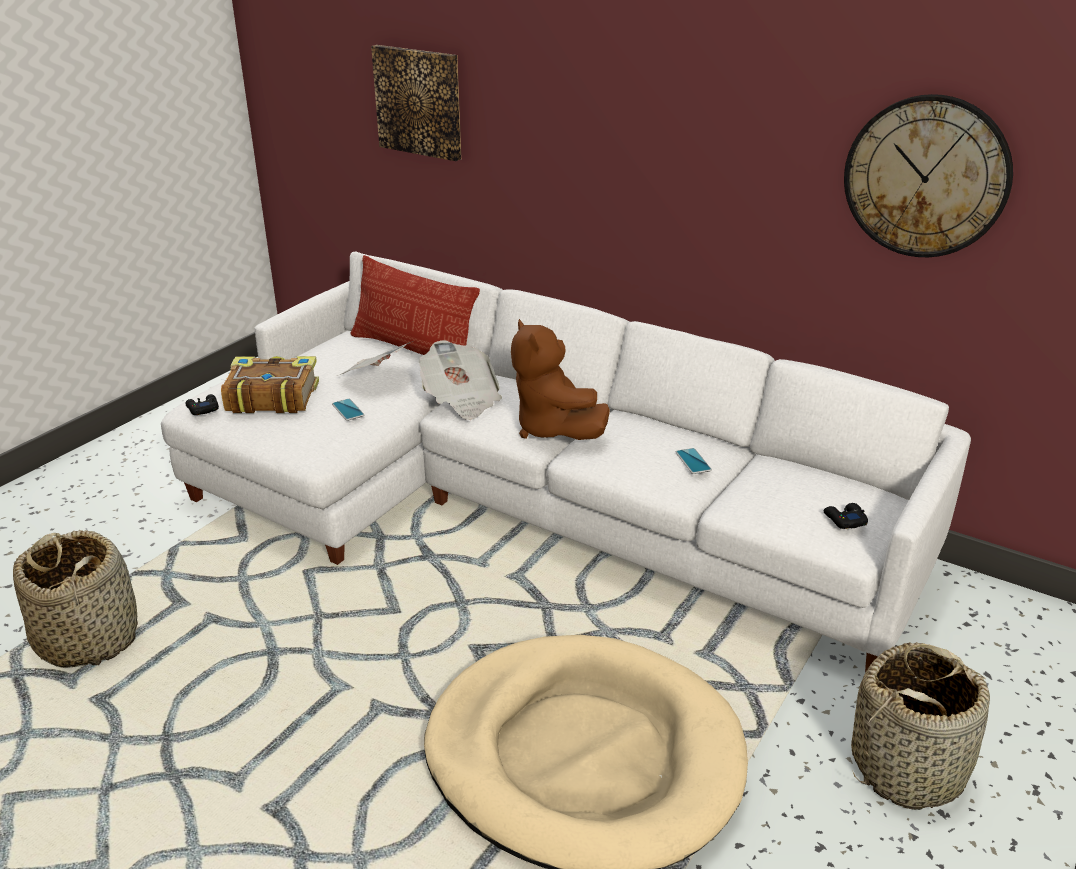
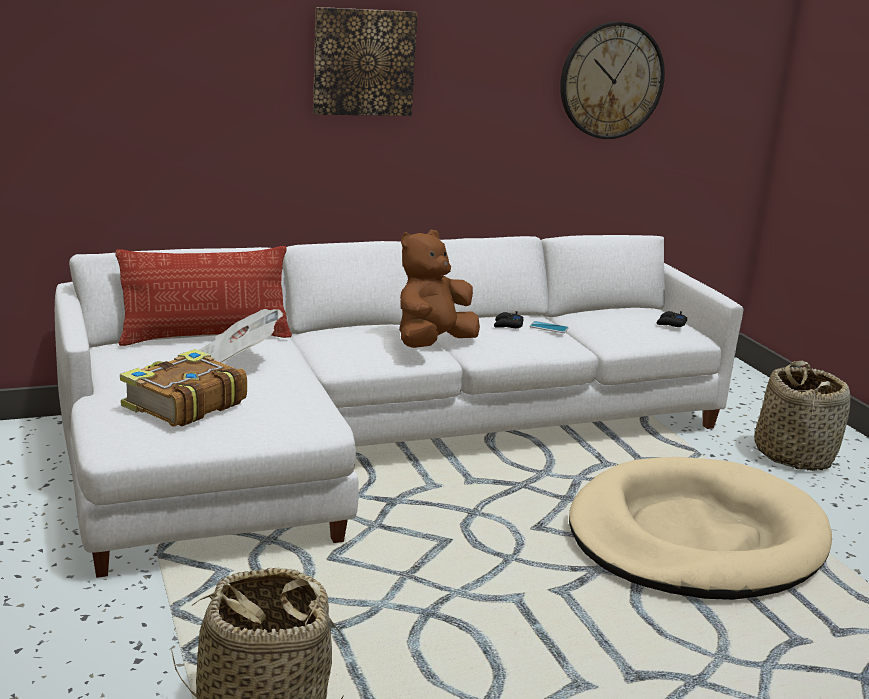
camera: 55 degrees left, 10 degrees down
black game controller [185,394,219,415] -> black game controller moved to [494,311,524,328]
phone [332,399,365,421] -> none
picture [371,45,461,161] -> picture moved to [313,7,418,116]
newspaper [418,340,502,420] -> none
brown plush toy [511,319,610,440] -> brown plush toy turned 120 degrees clockwise [399,230,480,348]

